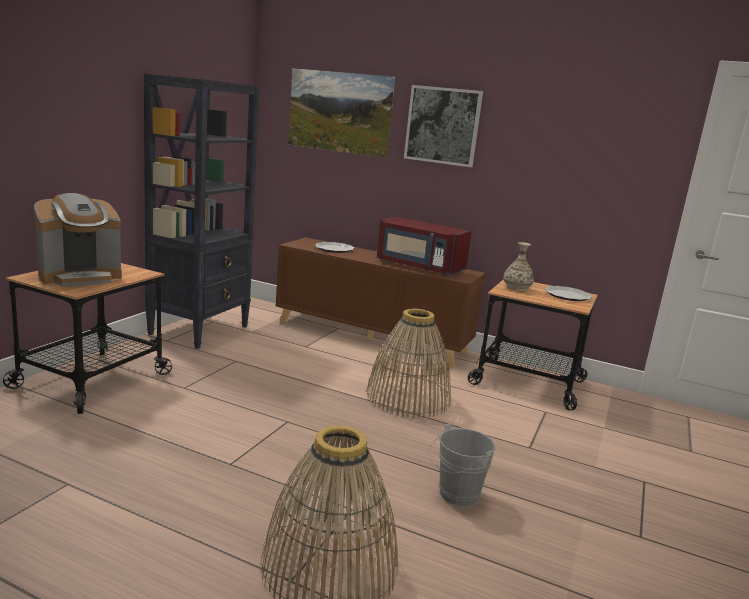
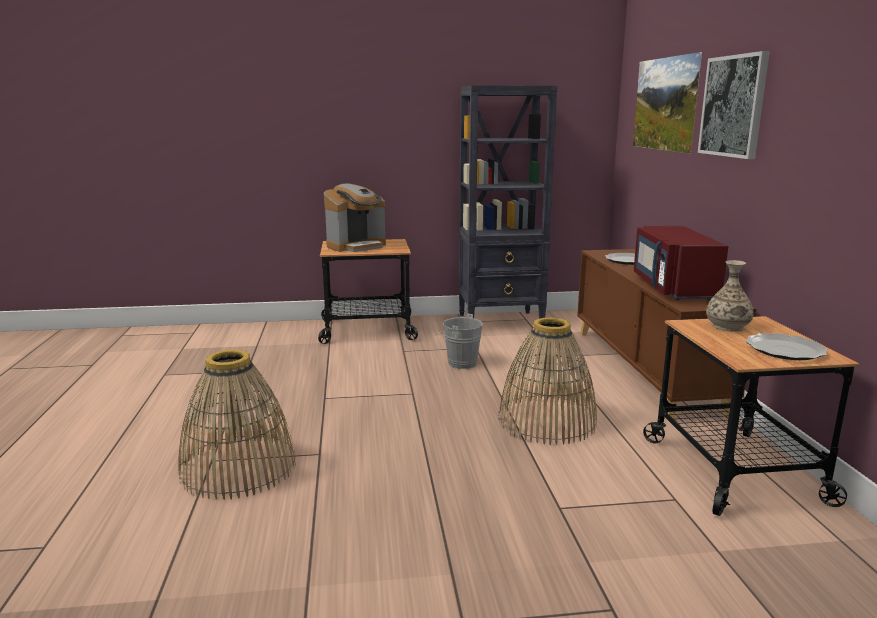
camera: 60 degrees right, 0 degrees up
coffee machine [34,193,122,287] -> coffee machine turned 60 degrees counterclockwise [324,183,386,252]
grey bucket [428,423,496,507] -> grey bucket moved to [436,314,483,369]

